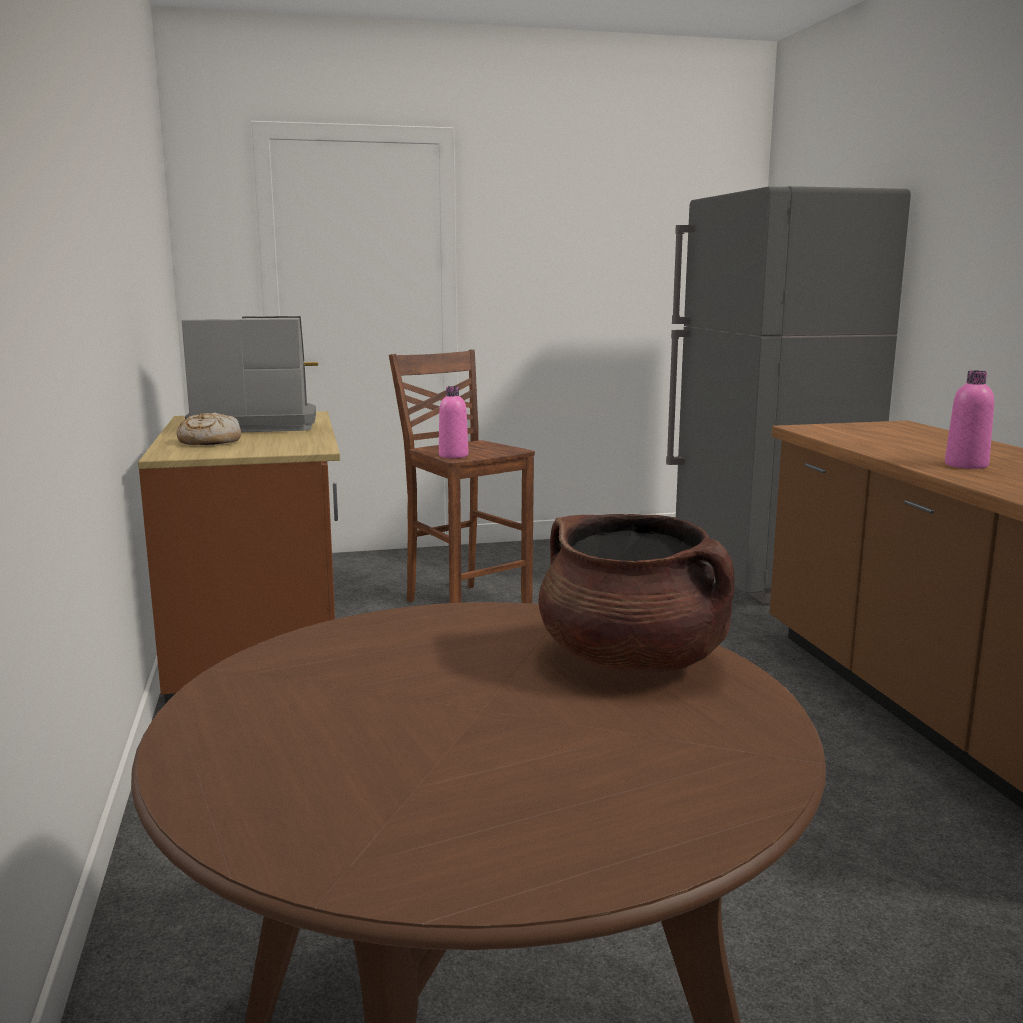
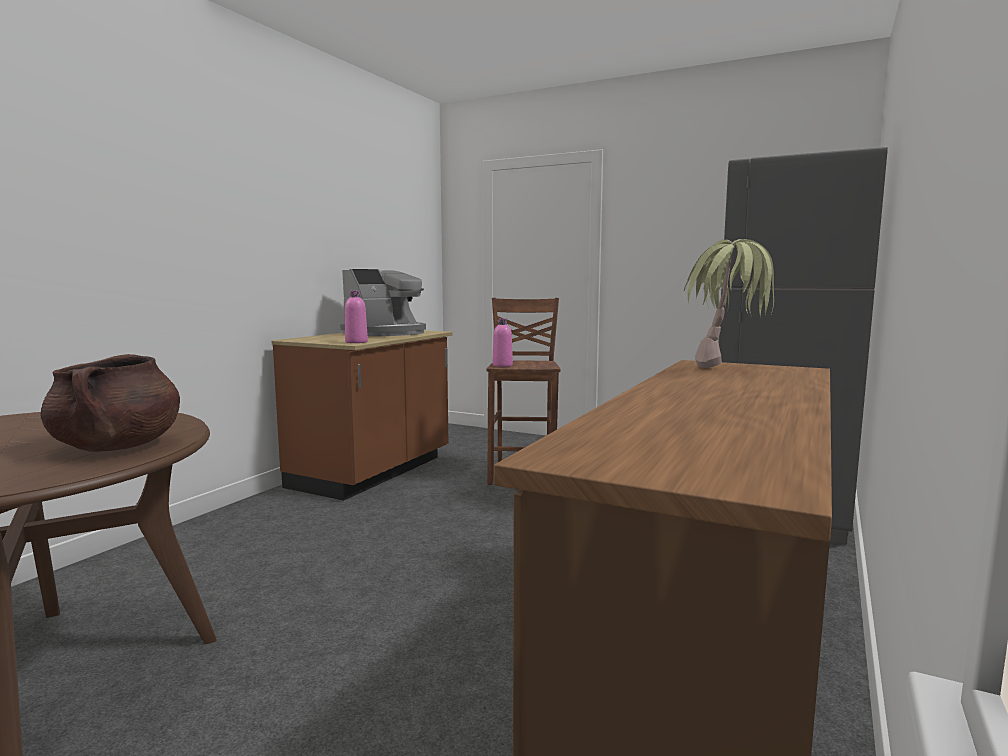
camera: 40 degrees right, 5 degrees down
bread [177,413,241,445] -> none
coffee machine [182,316,316,432] -> coffee machine turned 105 degrees clockwise [340,269,426,336]
pink bottle [945,370,994,469] -> pink bottle moved to [345,291,368,343]
none -> potted plant [684,239,774,368]

